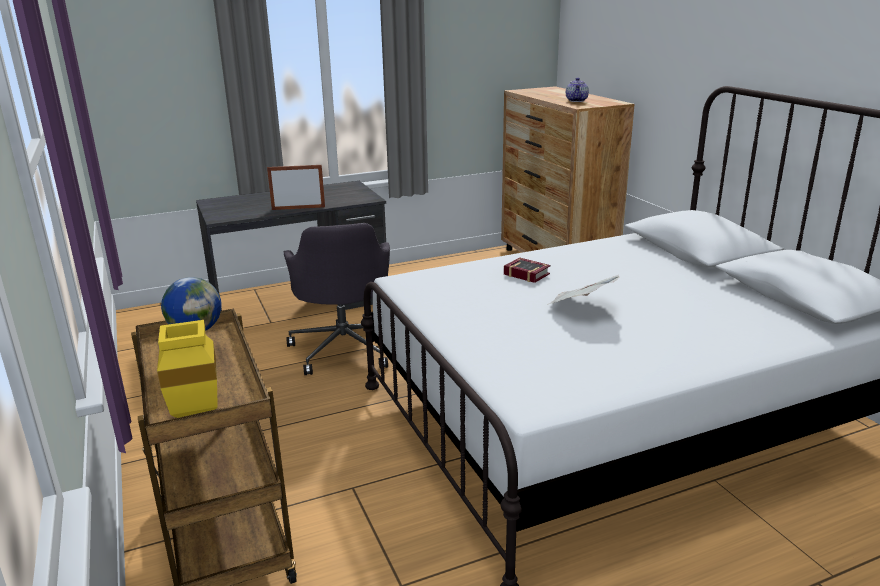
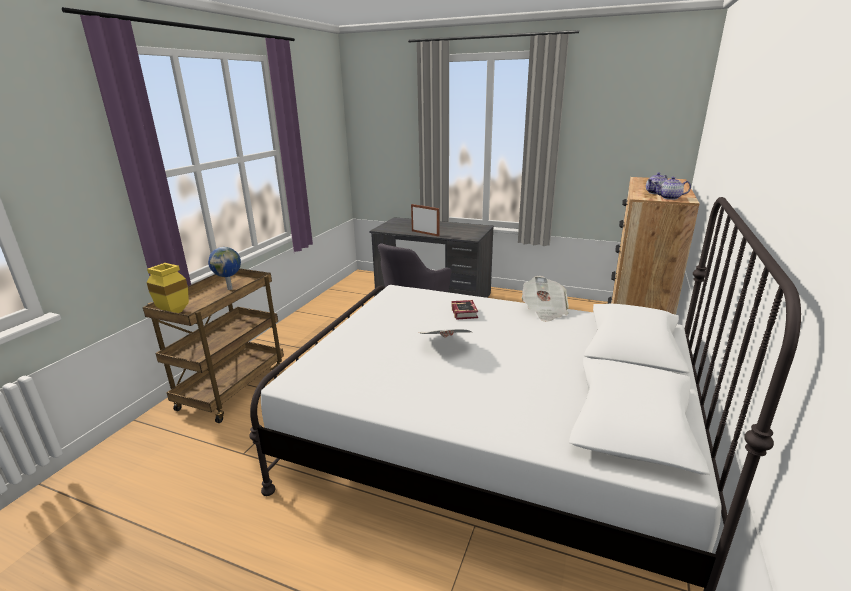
camera: 45 degrees right, 0 degrees up
none -> newspaper [522,276,569,322]
none -> teapot [654,177,691,200]

